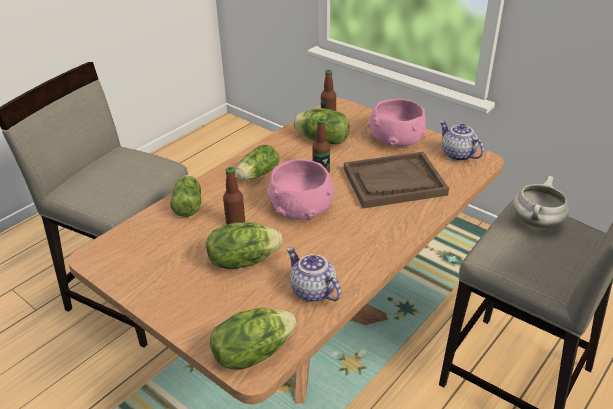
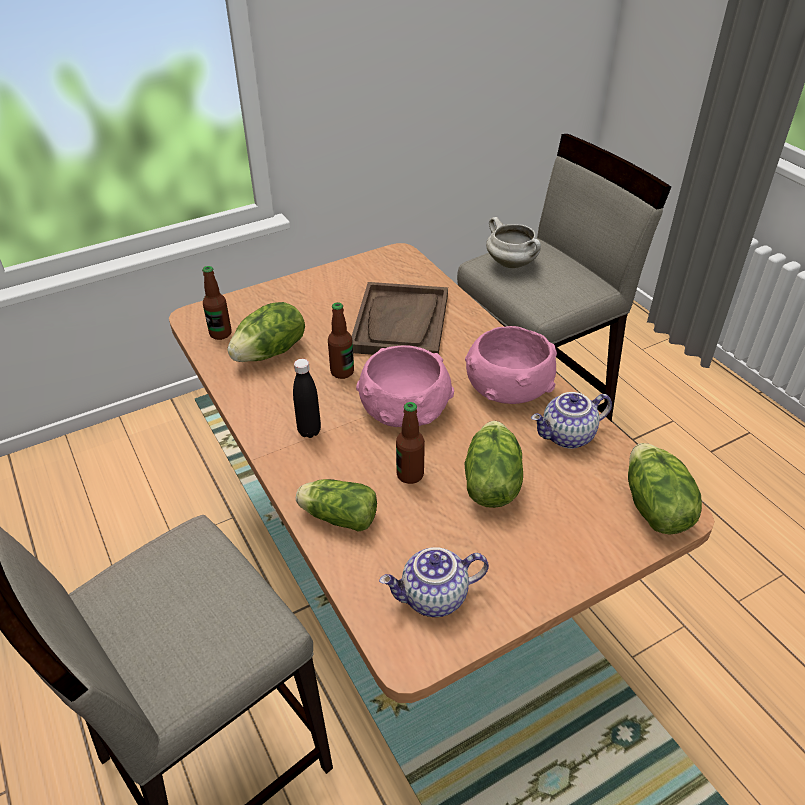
camera: 70 degrees left, 5 degrees up
lettuce [235,145,280,180] -> black bottle [293,359,321,438]
pink bowl [368,99,426,146] -> pink bowl moved to [465,326,557,404]
teapot [440,121,484,161] -> teapot moved to [379,547,489,617]

